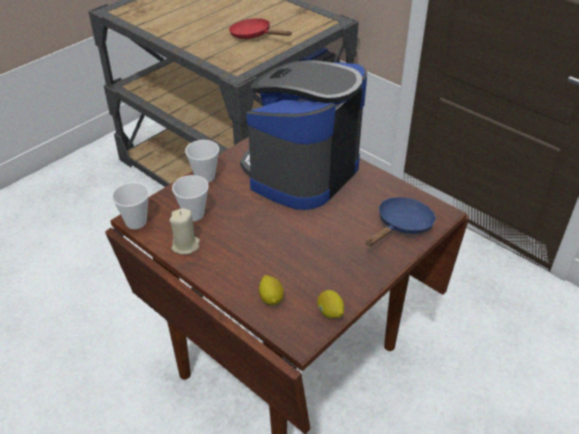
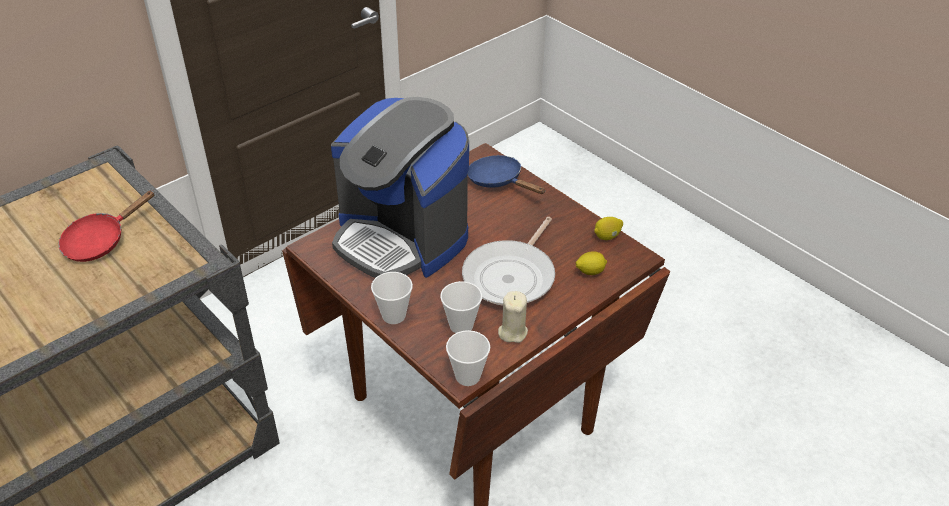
camera: 85 degrees left, 0 degrees up
none -> frying pan [462,217,555,306]

